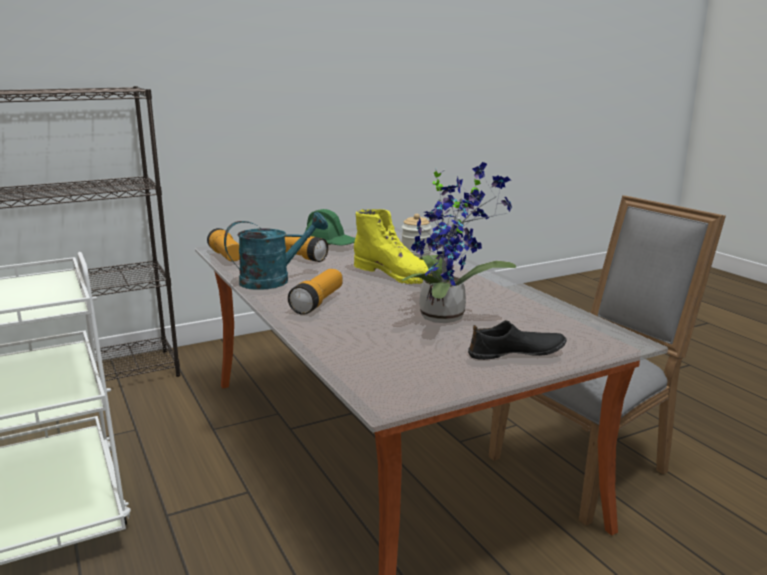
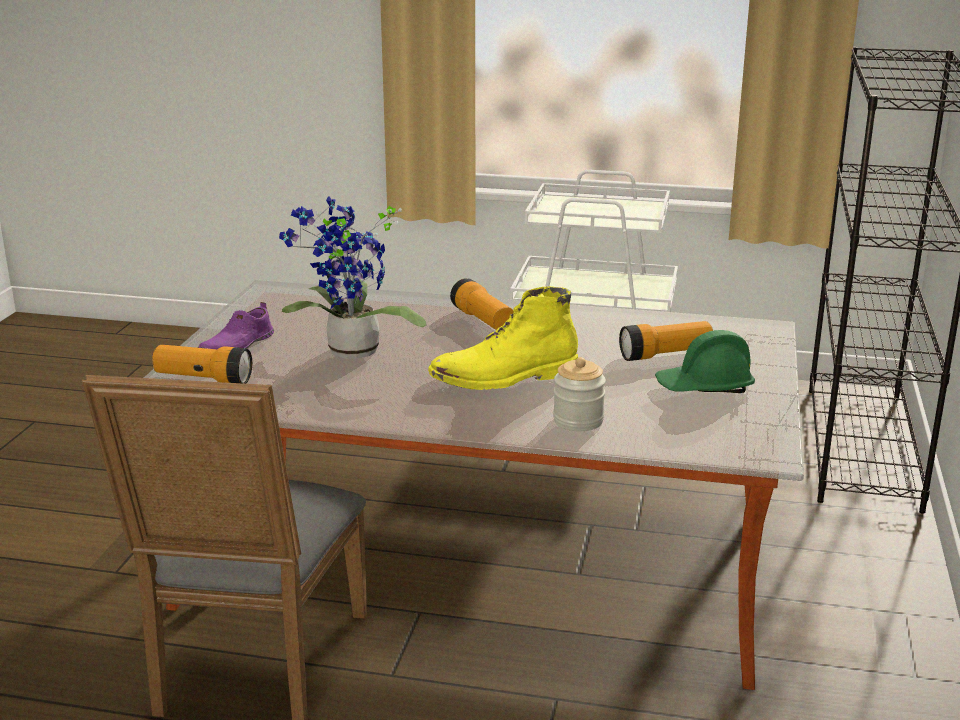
camera: 130 degrees right, 5 degrees up
flashlight [207,228,240,261] -> flashlight moved to [153,345,252,384]
turquoise watering can [224,212,328,290] -> none
black shoe [468,320,567,360] -> purple shoe [198,302,274,349]

